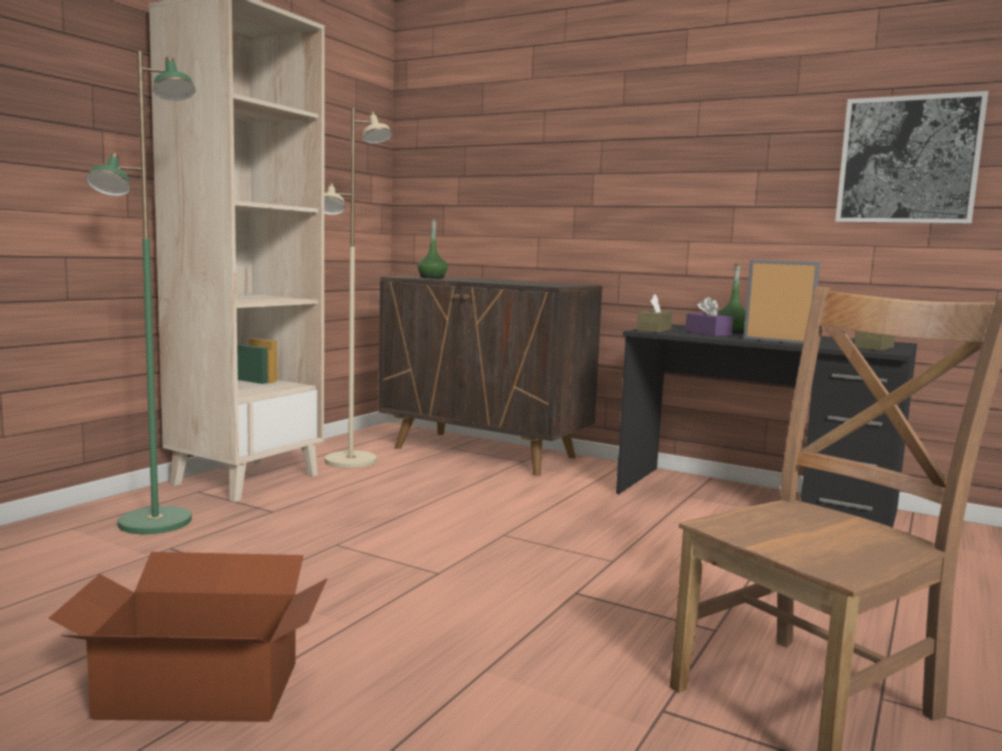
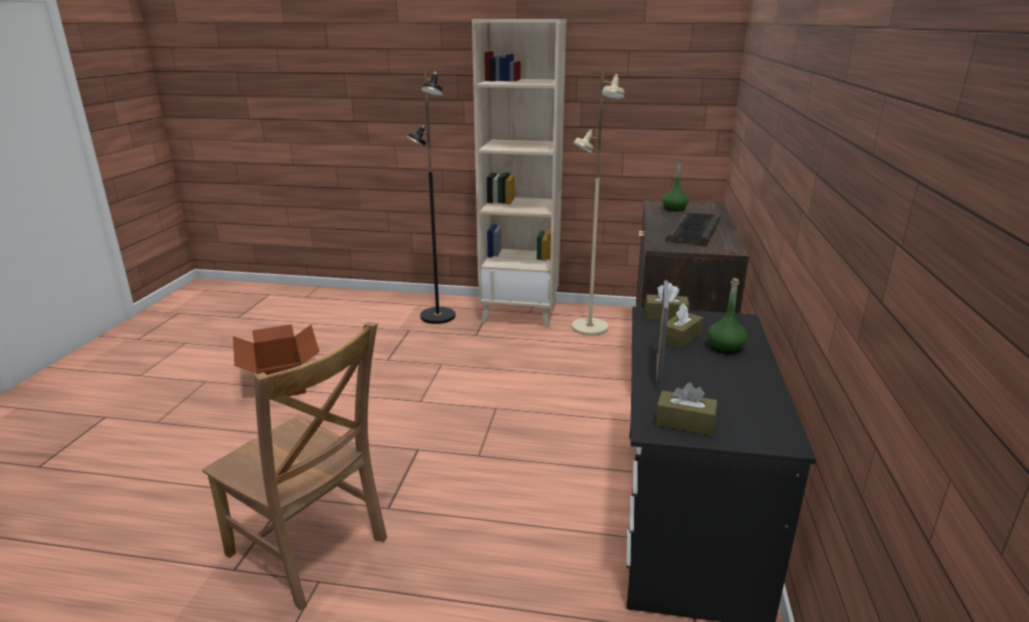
camera: 70 degrees right, 15 degrees up
green floor lamp [86,51,196,534] -> black floor lamp [406,70,455,324]
purple tissue box [685,297,733,336] -> brown tissue box [665,303,703,349]
picture [835,91,988,224] -> none
none -> keyboard [666,213,720,246]

